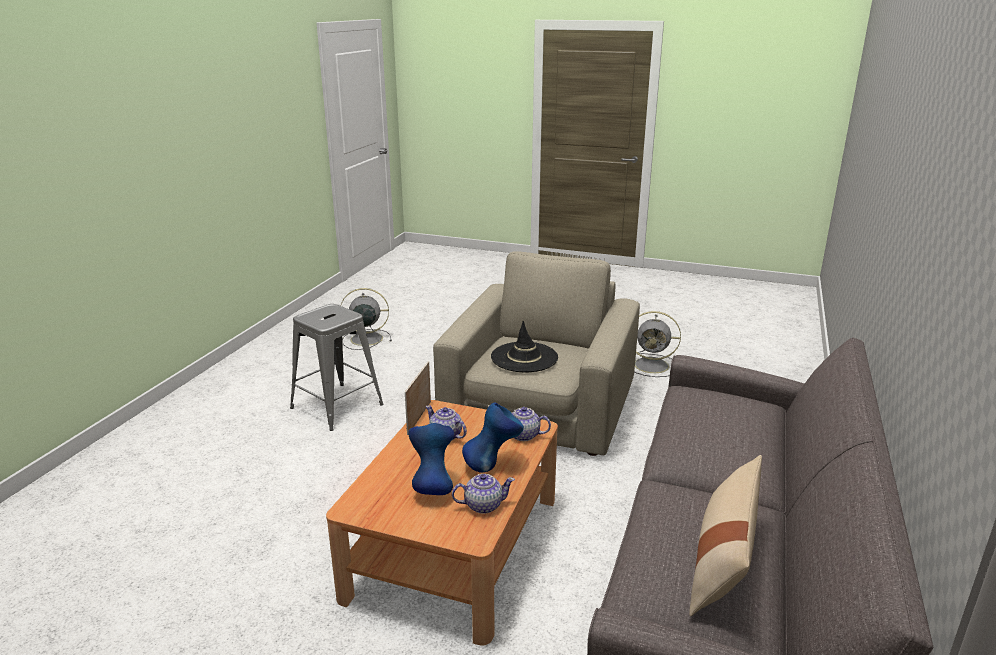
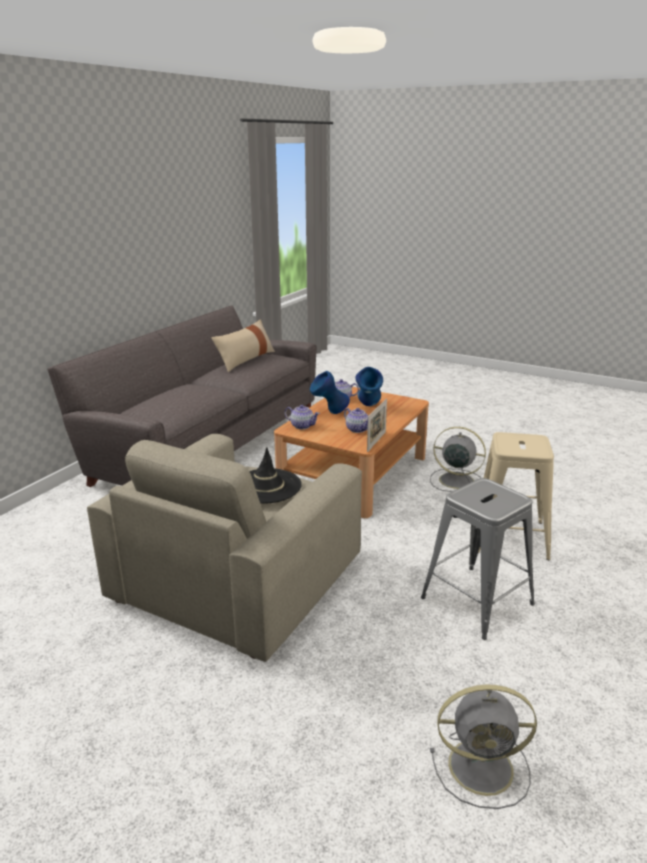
camera: 170 degrees left, 0 degrees up
grey fan [635,311,681,377] -> grey fan moved to [430,427,486,492]
none -> beige stool [478,432,554,560]

